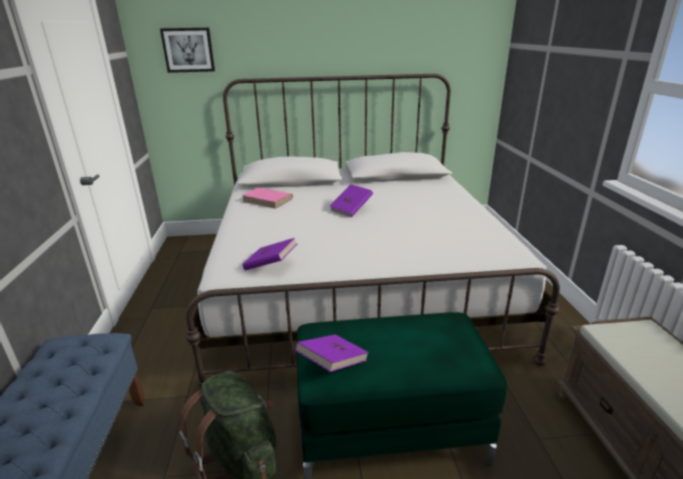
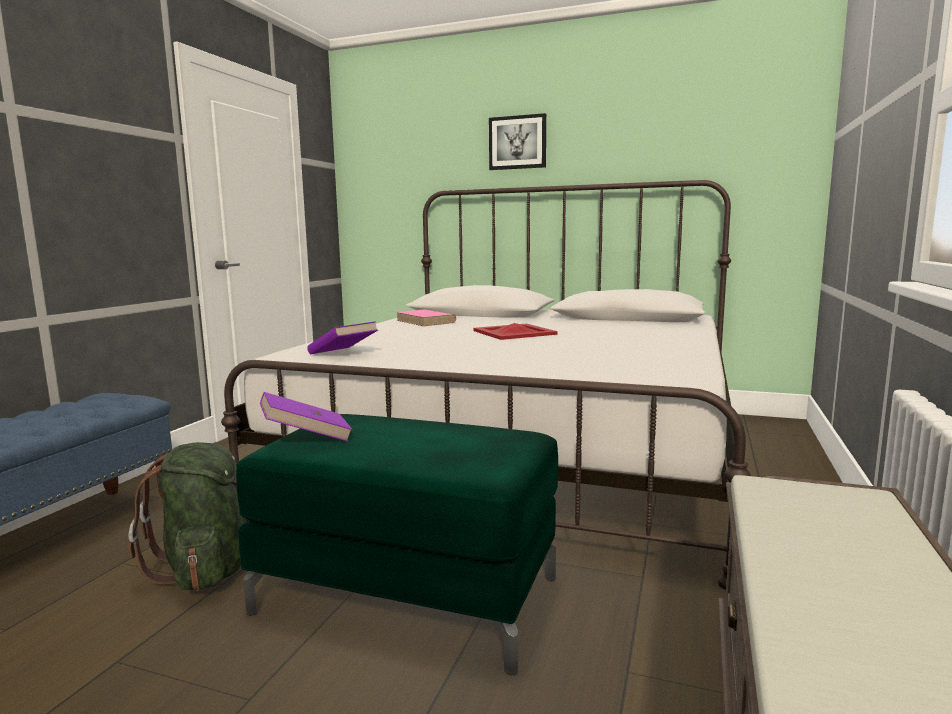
camera: 25 degrees right, 15 degrees down
picture [160,28,215,73] -> picture moved to [489,113,546,170]
purple book [330,184,373,217] -> red tray [473,323,558,340]

